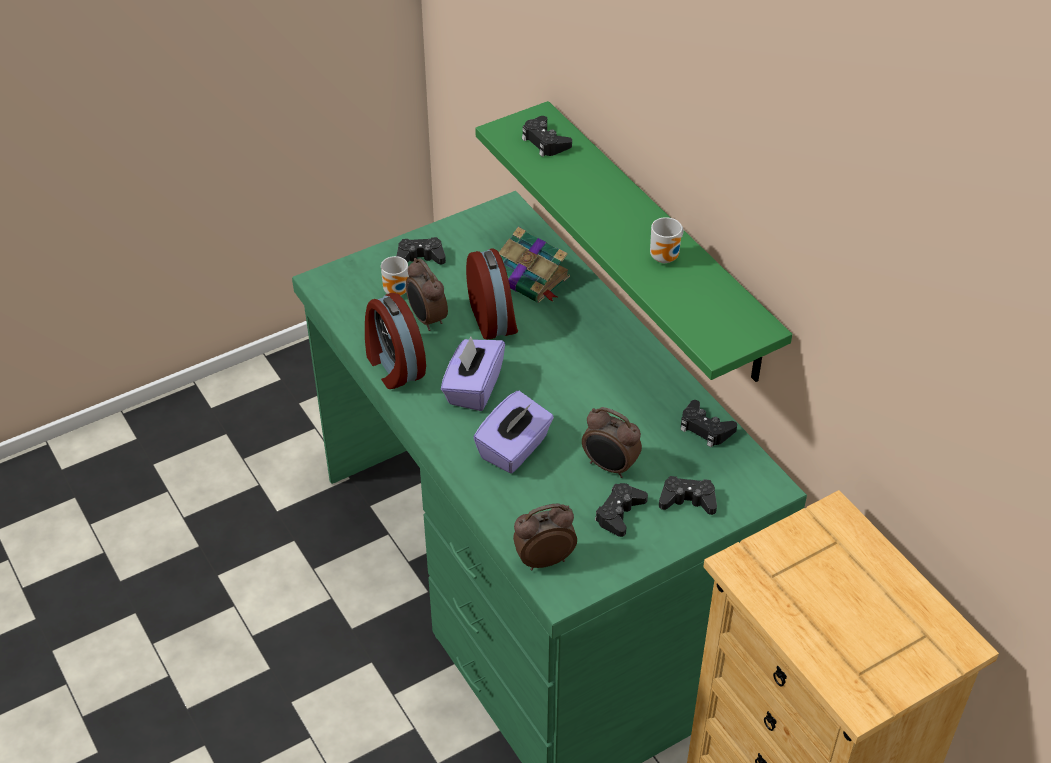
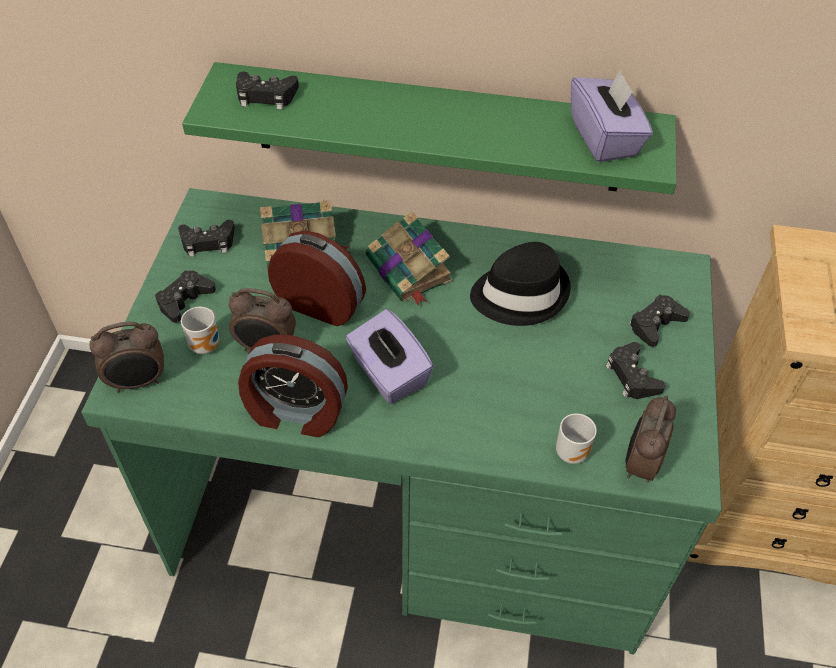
camera: 50 degrees left, 5 degrees up
purple tissue box [473,391,554,474] -> purple tissue box moved to [571,69,653,162]
alarm clock [582,407,642,478] -> alarm clock moved to [90,321,164,393]
mug [650,217,684,263] -> mug moved to [556,413,597,464]
black game controller [680,400,737,447] -> black game controller moved to [178,220,235,257]
none -> book [366,211,453,306]
none -> black hat [470,242,571,326]

